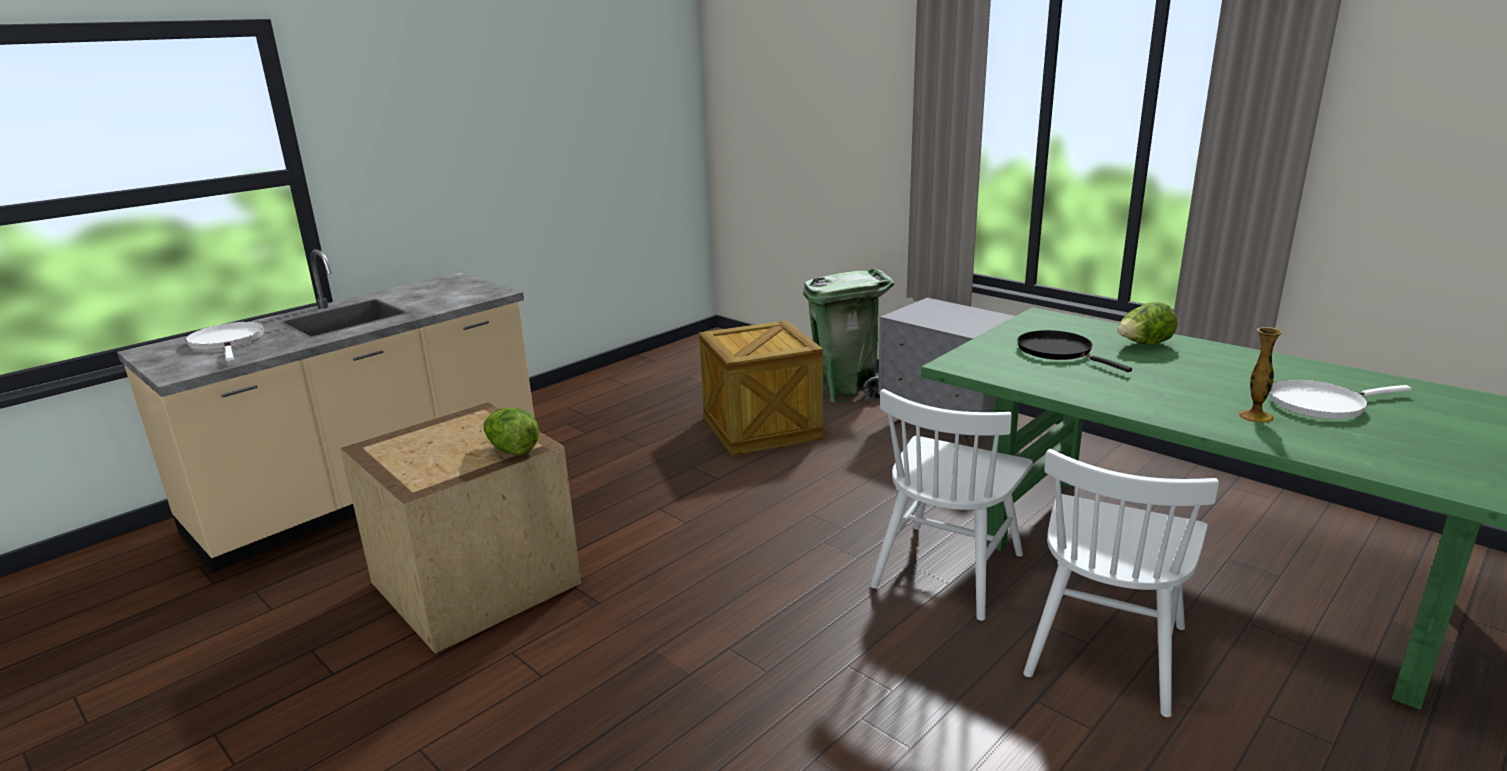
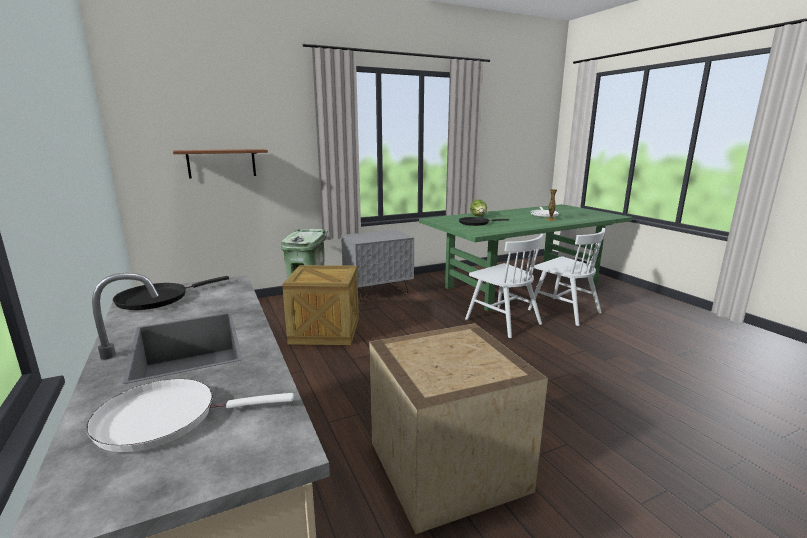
camera: 70 degrees left, 5 degrees down
lettuce [484,407,539,456] -> none
none -> black frying pan [113,276,229,310]
none -> brown shelf [173,149,268,178]

